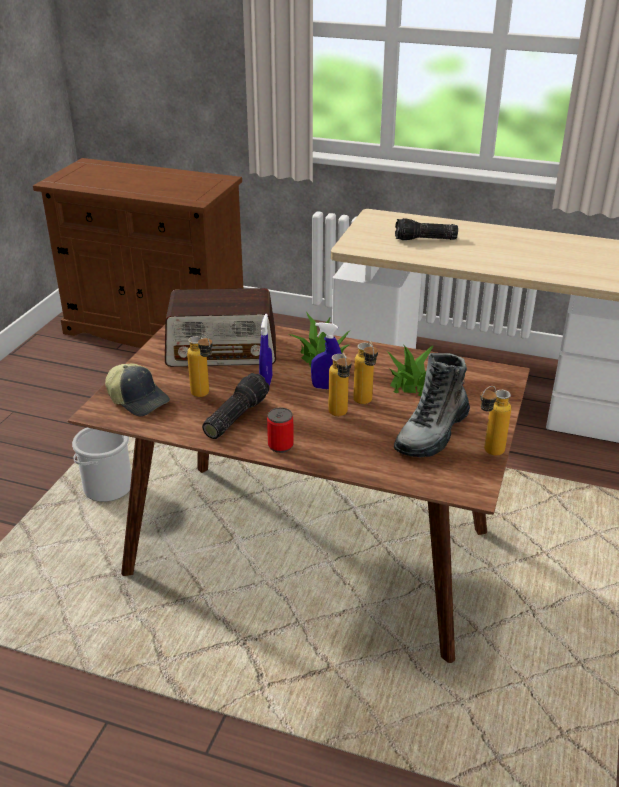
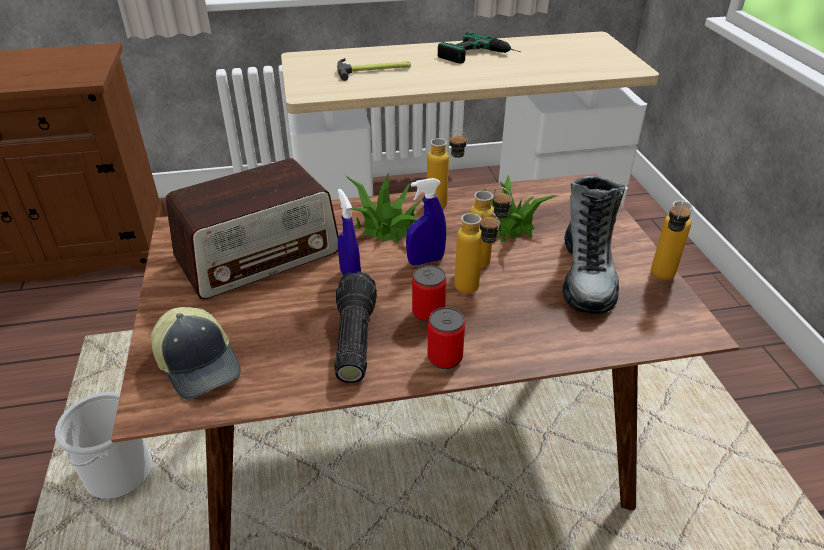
camera: 30 degrees left, 5 degrees up
cap [105,364,170,416] -> cap turned 45 degrees clockwise [151,307,241,400]
bottle [187,333,213,397] -> bottle moved to [427,130,468,208]
flashlight [395,218,458,240] -> hammer [337,58,411,81]
none -> can [412,265,446,323]
none -> power drill [438,32,521,63]

